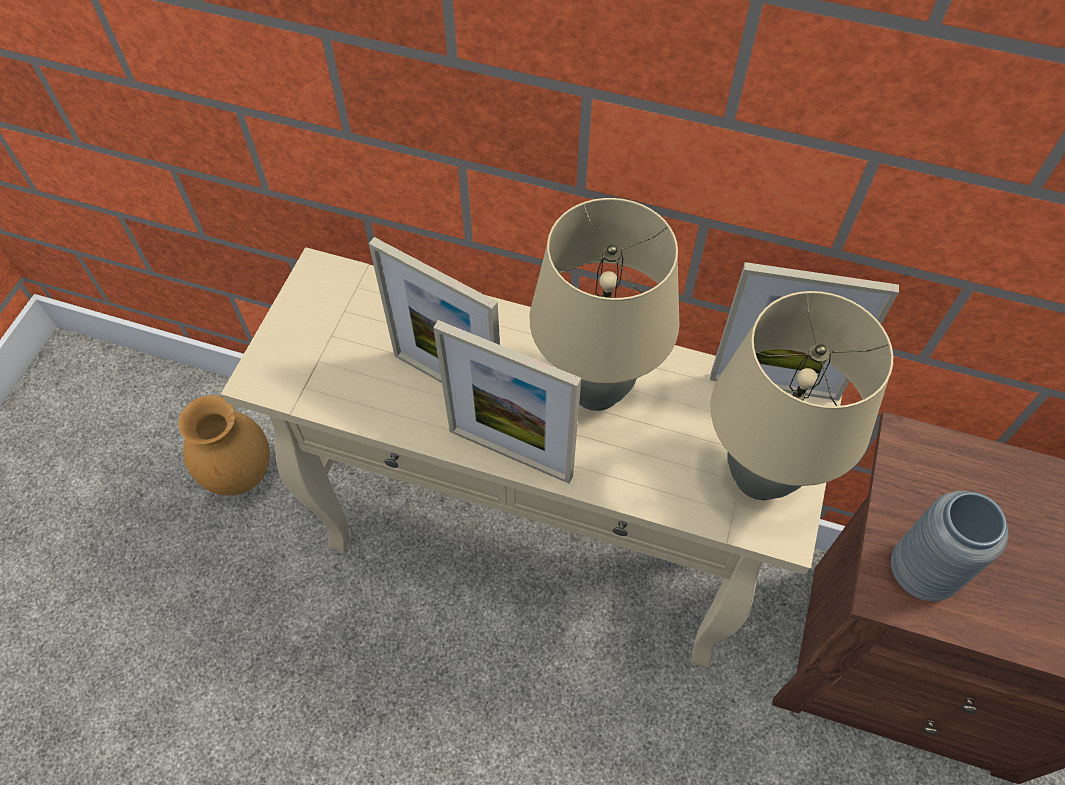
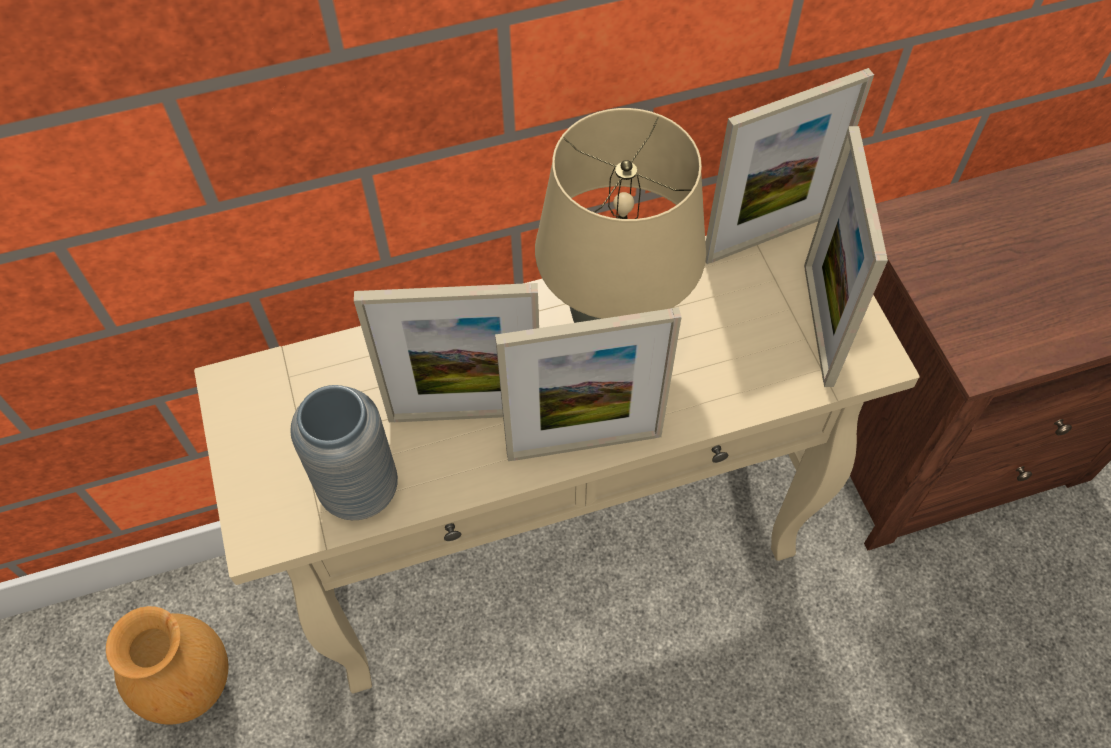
camera: 35 degrees left, 0 degrees up
beige table lamp [710,291,893,500] -> picture frame [804,126,888,387]
grey vase [891,491,1008,601] -> grey vase moved to [290,385,398,520]

